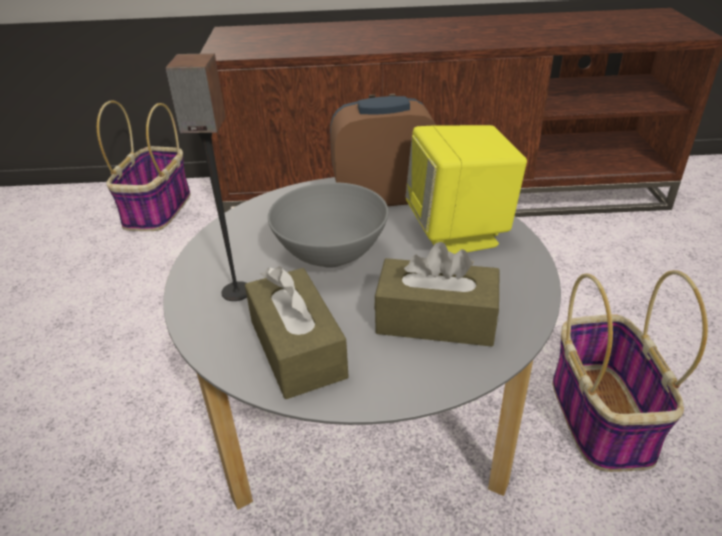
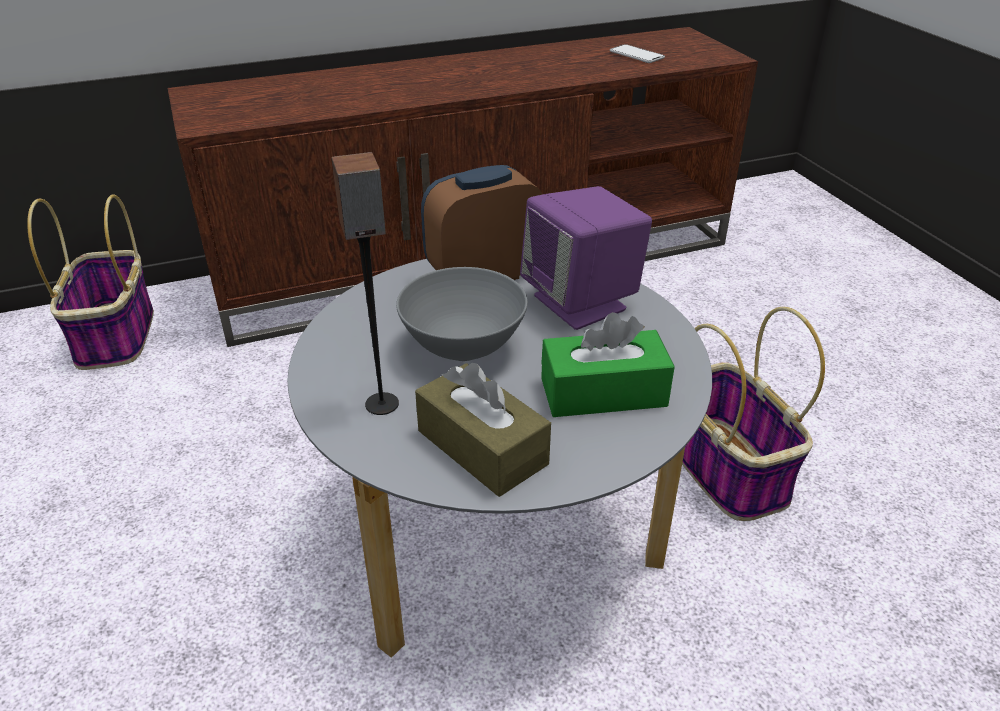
camera: 20 degrees left, 0 degrees up
brown tissue box [374,242,500,347] -> green tissue box [541,312,675,417]
yellow speaker [405,125,527,254] -> purple speaker [520,186,652,330]
none -> phone [610,44,665,63]

